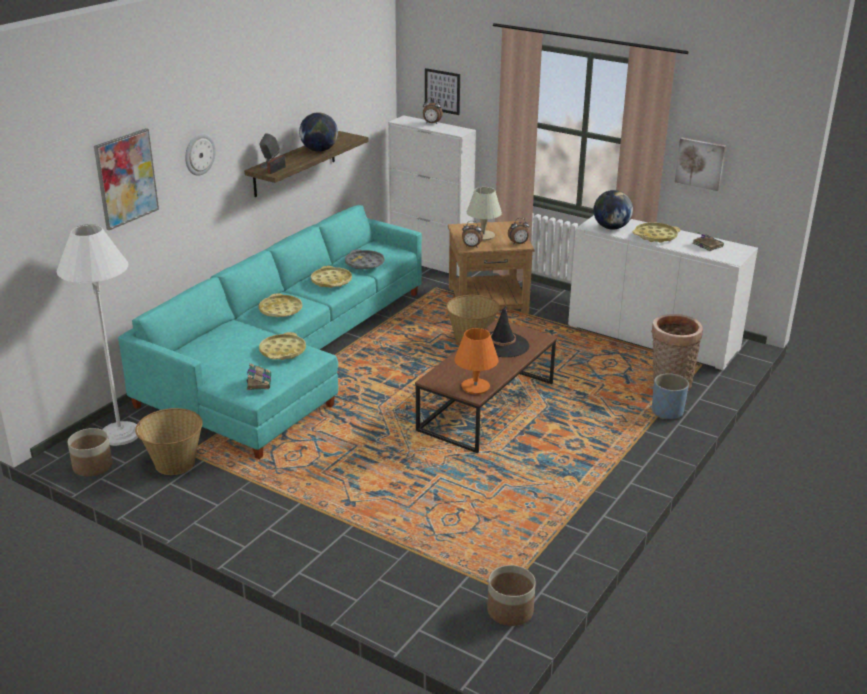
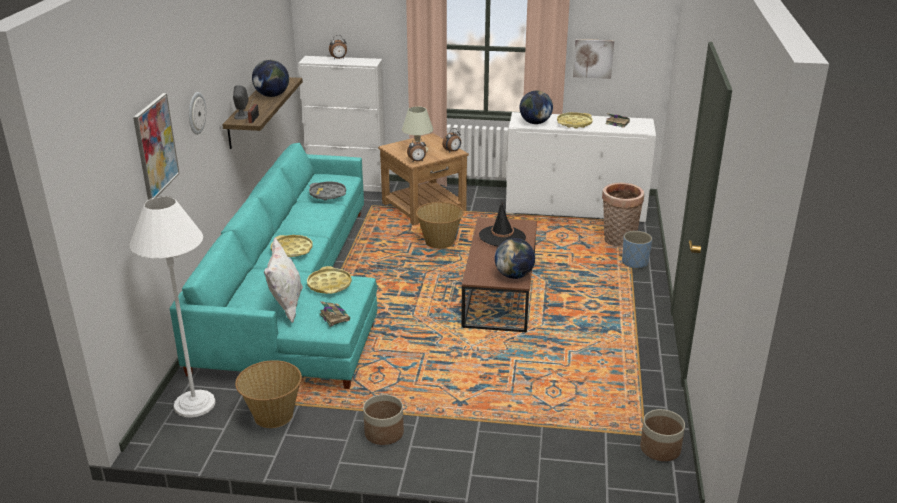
camera: 25 degrees left, 0 degrees up
planter [68,428,113,476] -> planter moved to [363,394,404,445]
yellow tray [311,266,352,288] -> none
picture [425,68,460,115] -> none
orange table lamp [454,328,499,394] -> globe [495,238,535,279]
none -> white pillow [264,238,303,323]

